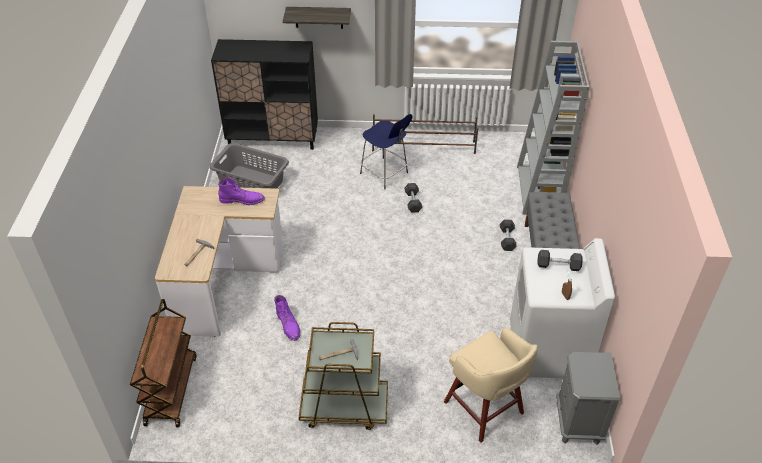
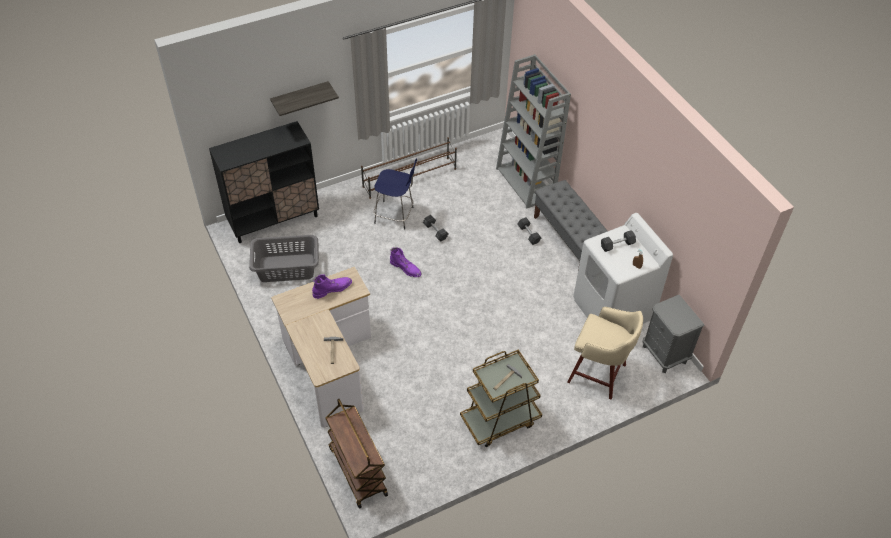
camera: 30 degrees left, 5 degrees up
purple boot [274,295,300,341] -> purple boot moved to [390,247,422,277]

